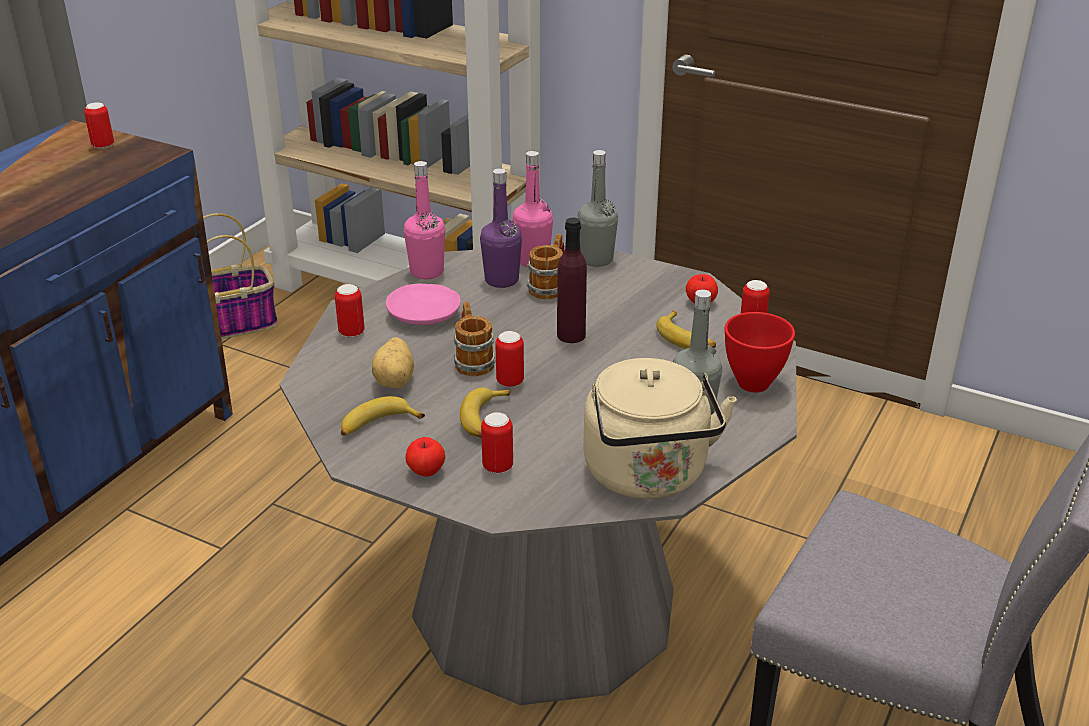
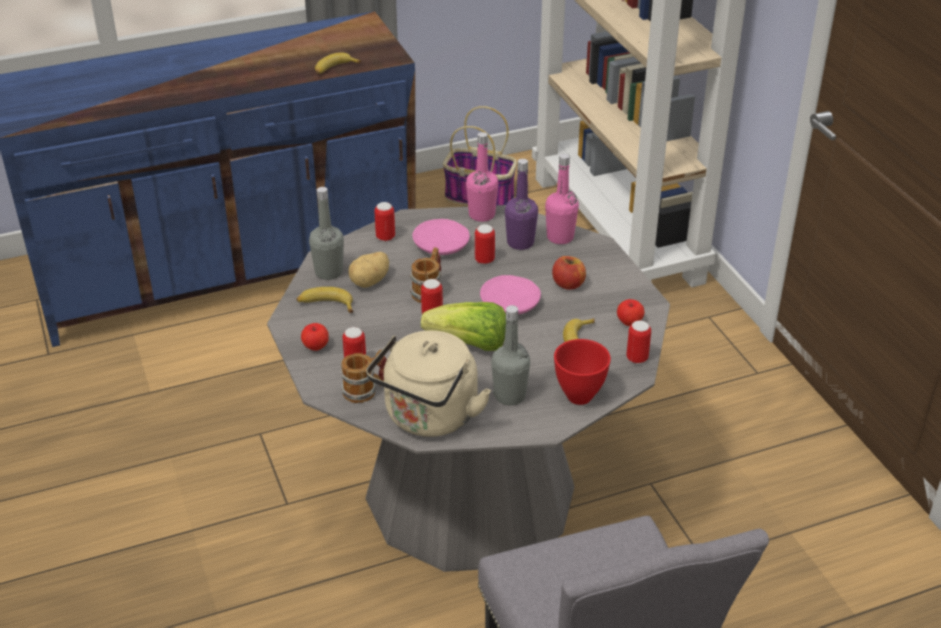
camera: 40 degrees right, 5 degrees up
can [84,102,114,149] -> can moved to [475,224,495,264]
banana [460,387,510,438] -> banana moved to [315,52,362,74]
mug [526,233,565,299] -> mug moved to [341,350,387,403]
purple bottle [557,218,587,343] -> pink plate [480,275,541,314]
grey bottle [577,150,618,267] -> grey bottle moved to [309,187,344,280]
none -> lettuce [421,302,506,351]
none -> apple [552,256,586,290]

